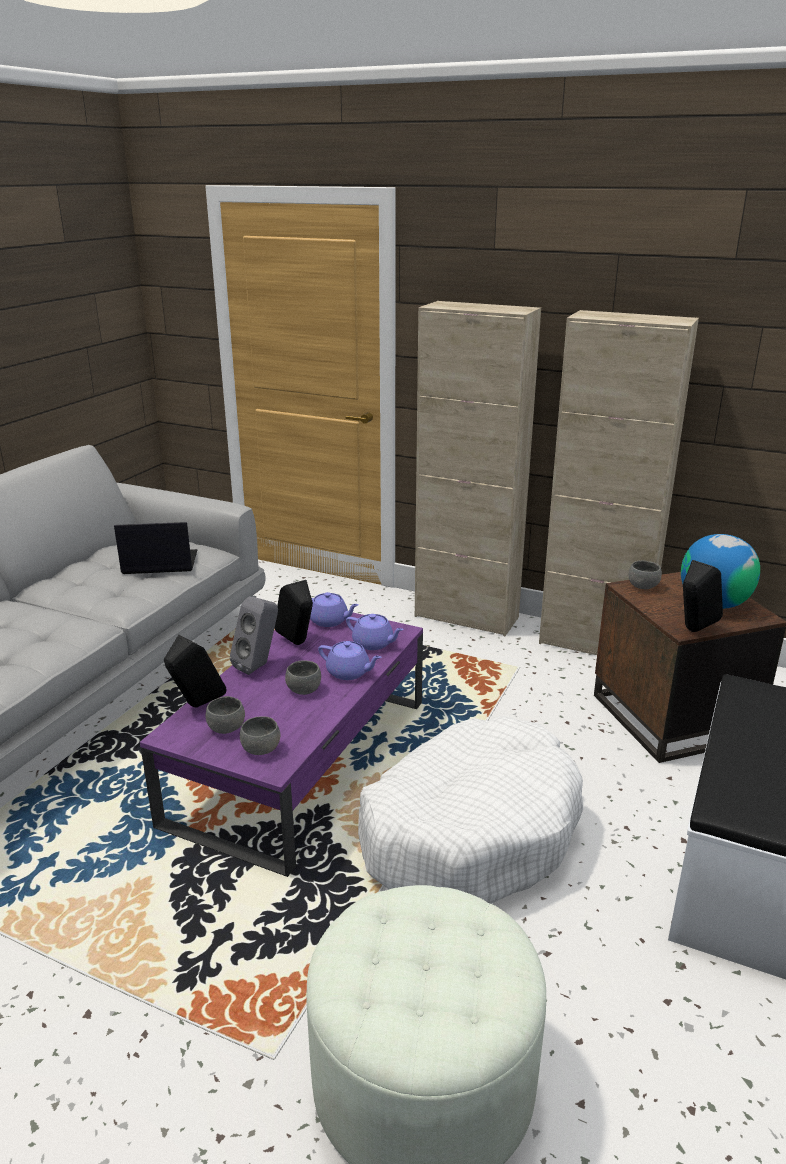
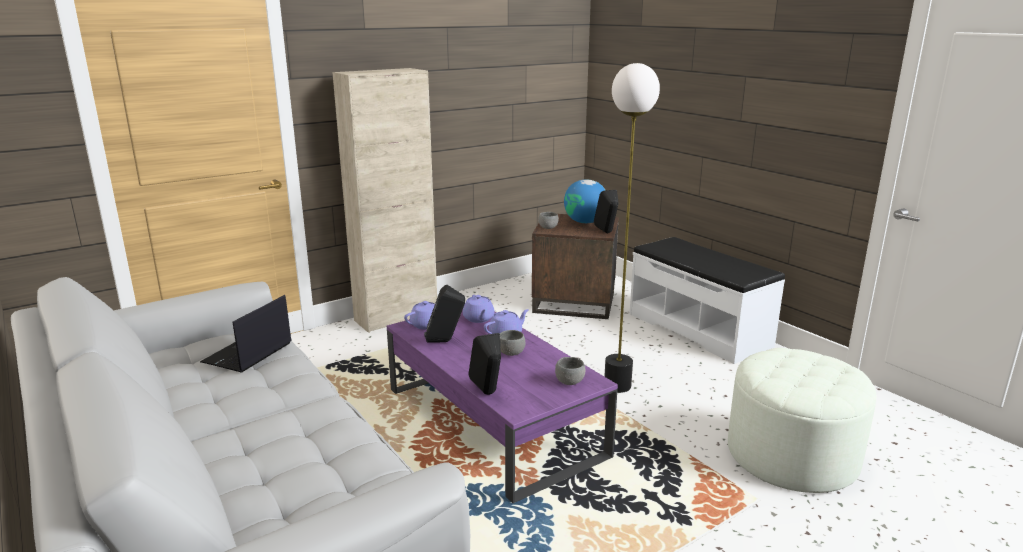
camera: 60 degrees left, 5 degrees down
grey bowl [205,696,245,734] -> none
grey speaker [230,596,278,675] -> none
purple teapot [346,614,404,650] -> purple teapot turned 105 degrees clockwise [463,295,495,323]
white dog bed [358,716,583,904] -> floor lamp [604,63,660,393]
beige cabinet [539,310,699,655] -> none

